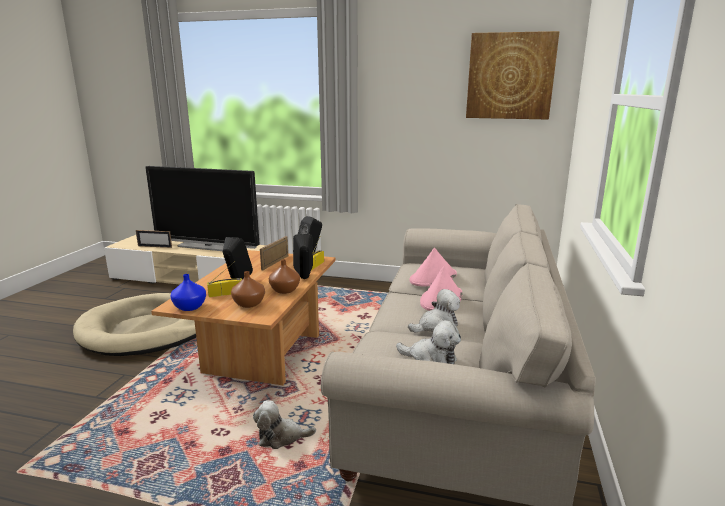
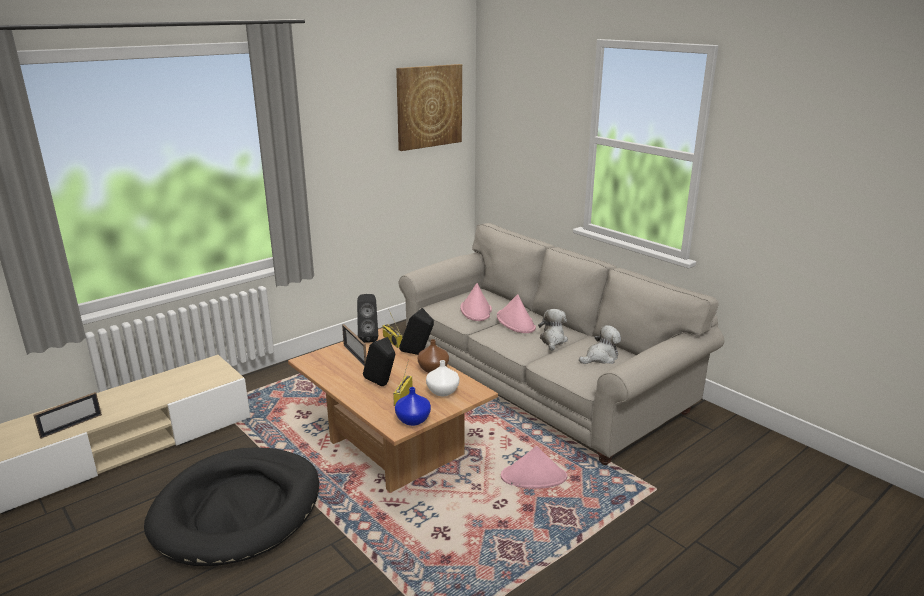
camera: 55 degrees left, 5 degrees up
beige dog bed [73,293,196,356] -> black dog bed [144,447,319,566]
television [145,166,260,251] -> none
brown vase [231,271,265,308] -> white vase [426,360,459,396]
plush toy [253,400,316,449] -> pink hat [501,446,567,489]

